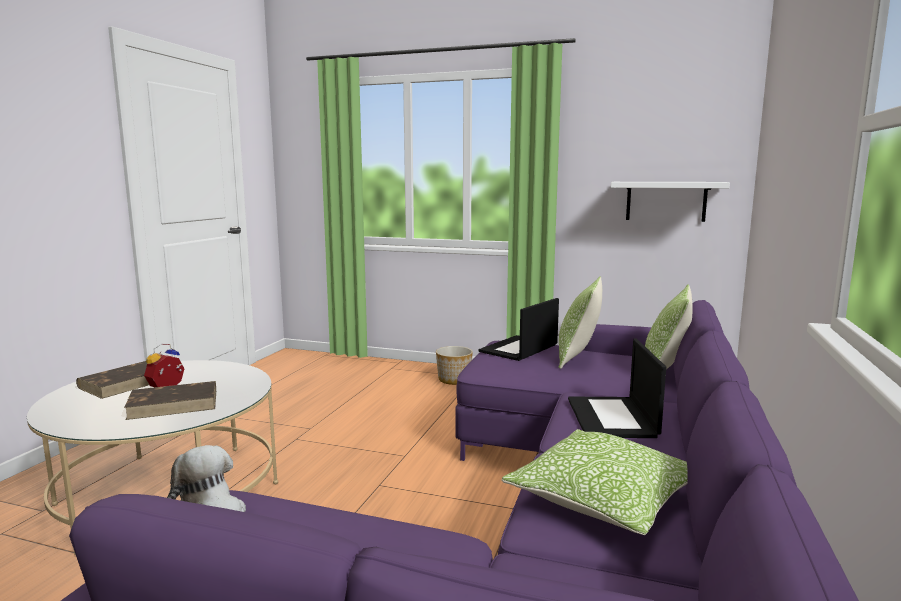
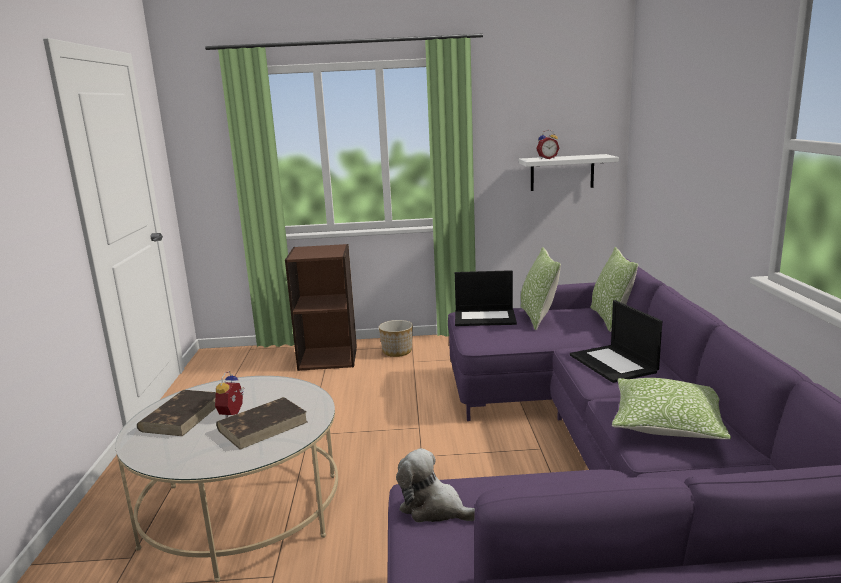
camera: 20 degrees left, 5 degrees up
laptop [479,298,559,361] -> laptop turned 105 degrees counterclockwise [455,270,517,326]
none -> brown bookcase [285,244,357,371]
none -> alarm clock [536,130,559,159]

